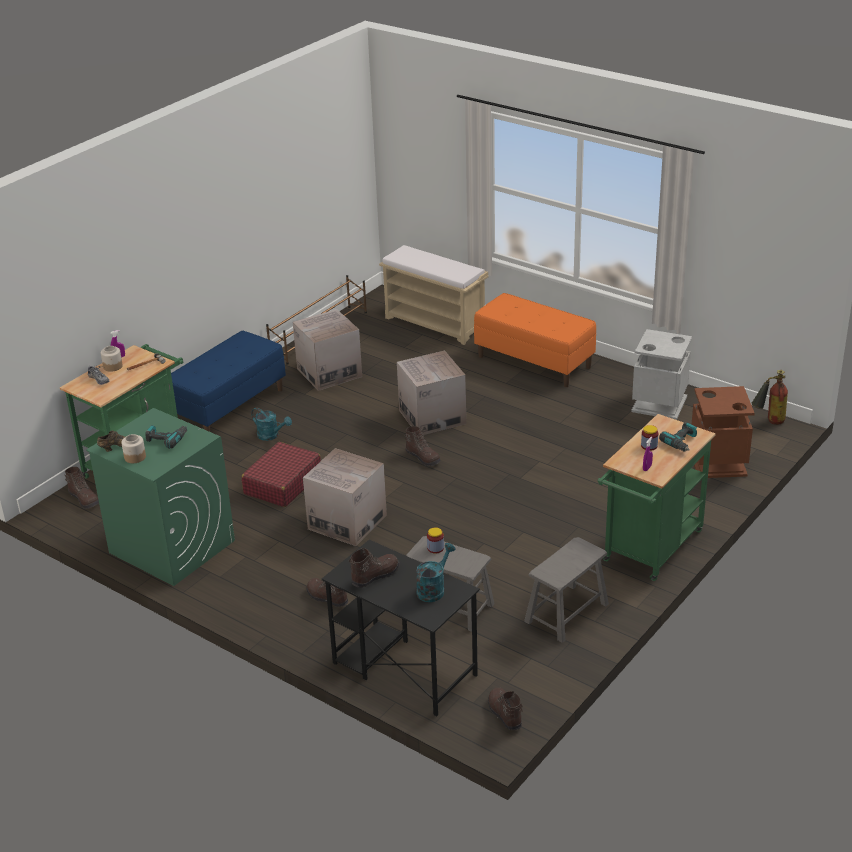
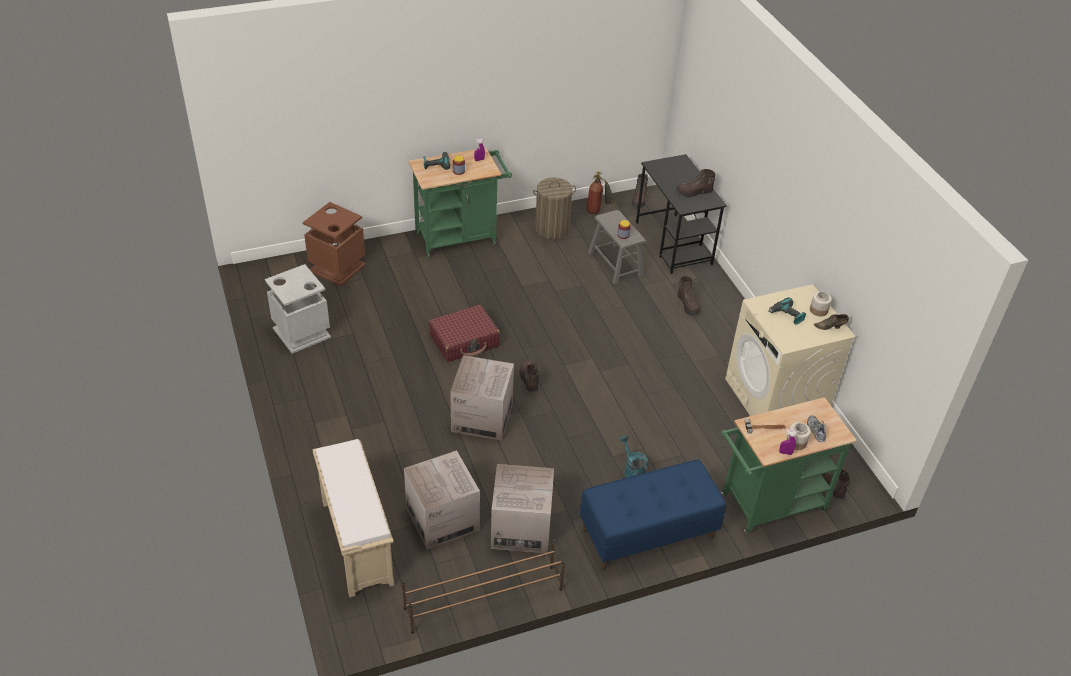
camera: 150 degrees left, 10 degrees up
green washing machine [86,408,235,586] -> beige washing machine [725,284,856,416]
red suitcase [241,442,321,507] -> red suitcase moved to [429,305,500,362]
cardboard box [303,448,387,546] -> cardboard box moved to [404,450,480,550]
turquoise watering can [416,543,456,602] -> none
orange bench [474,293,596,387] -> none
grey stool [524,537,609,643] -> laundry basket [533,178,576,239]
fire extinguisher [752,370,788,425] -> fire extinguisher moved to [587,171,615,214]

